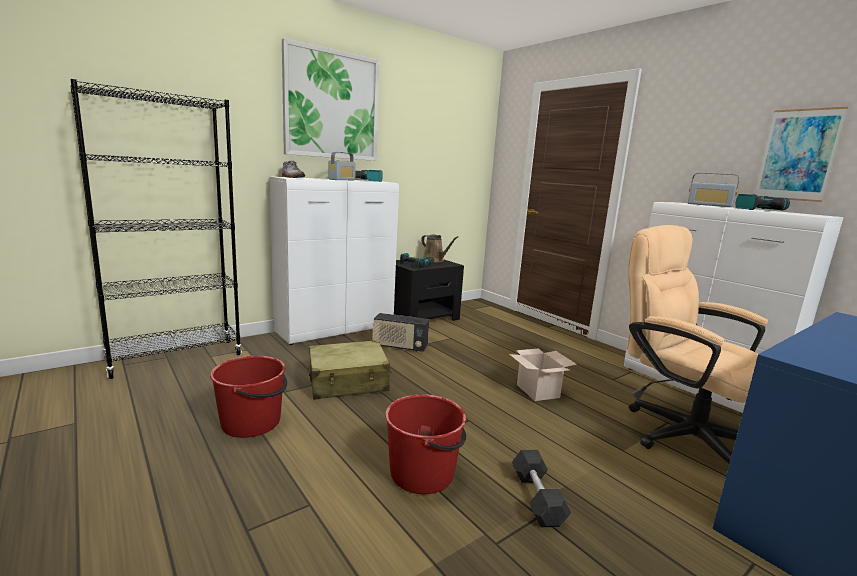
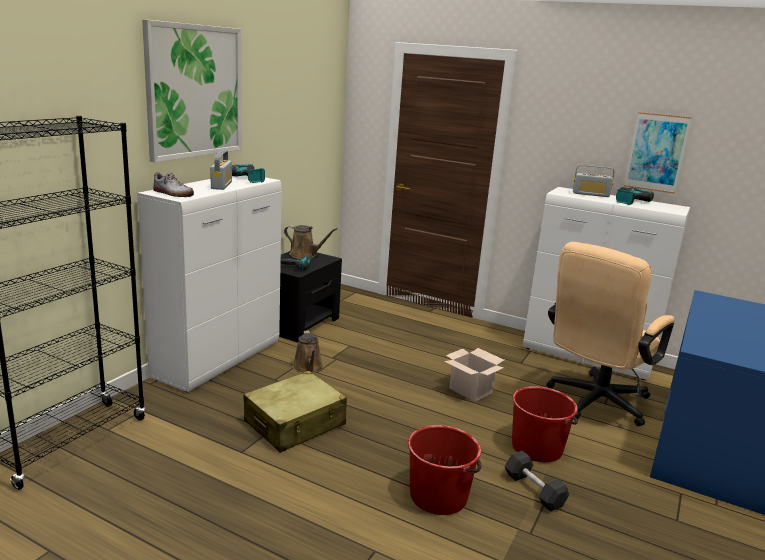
camera: 25 degrees left, 5 degrees up
red bucket [210,356,287,438] -> red bucket moved to [512,386,578,462]
radio [372,313,429,352] -> brown watering can [293,330,323,373]
beige office chair [627,225,768,464] -> beige office chair turned 75 degrees counterclockwise [546,242,674,426]

